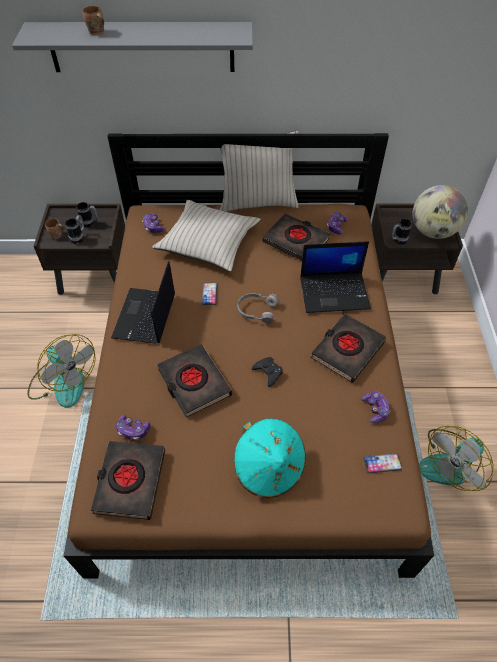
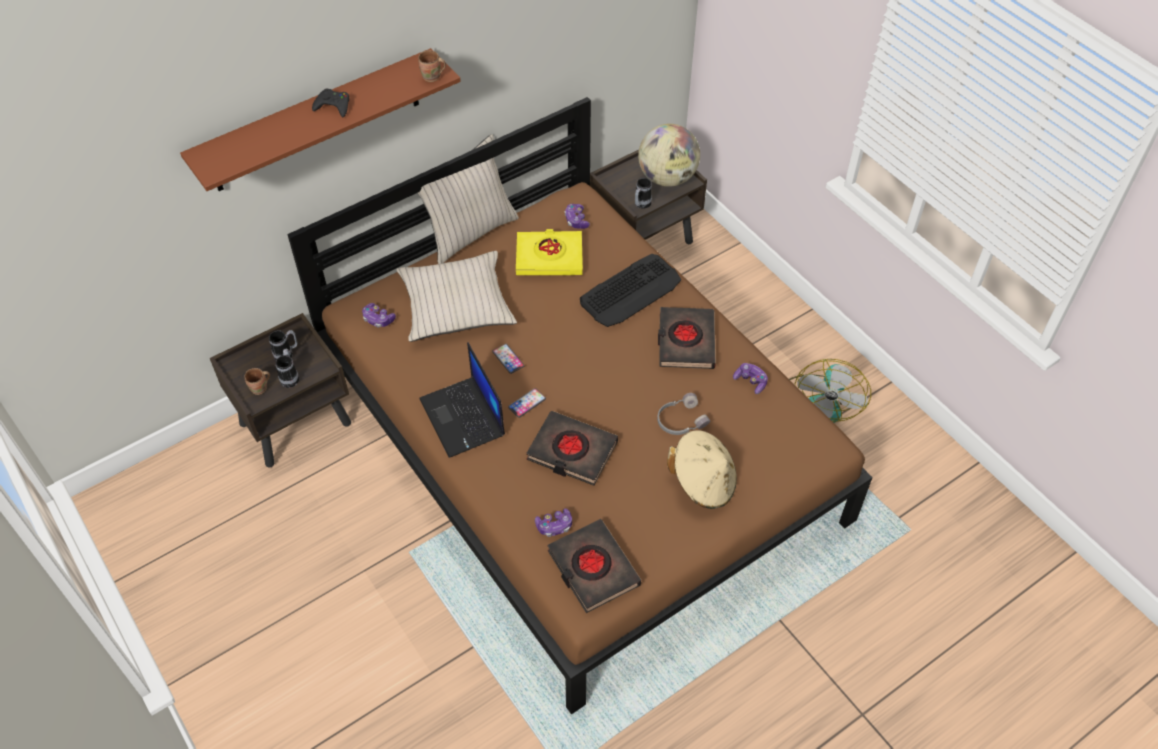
camera: 35 degrees left, 0 degrees up
grey shelf [12,22,253,72] -> brown shelf [180,48,461,191]
fan [27,334,96,408] -> none
brown mug [82,6,104,35] -> brown mug moved to [418,50,446,82]
turquoise hat [234,418,306,498] -> beige hat [667,430,737,509]
grey headphones [237,293,279,323] -> grey headphones moved to [657,393,710,435]
black game controller [252,357,283,387] -> black game controller moved to [312,88,349,117]
black book [263,214,330,261] -> yellow book [516,229,583,275]
laptop [300,241,371,313] -> keyboard [580,254,681,327]
phone [364,453,402,473] -> phone moved to [508,388,546,418]

